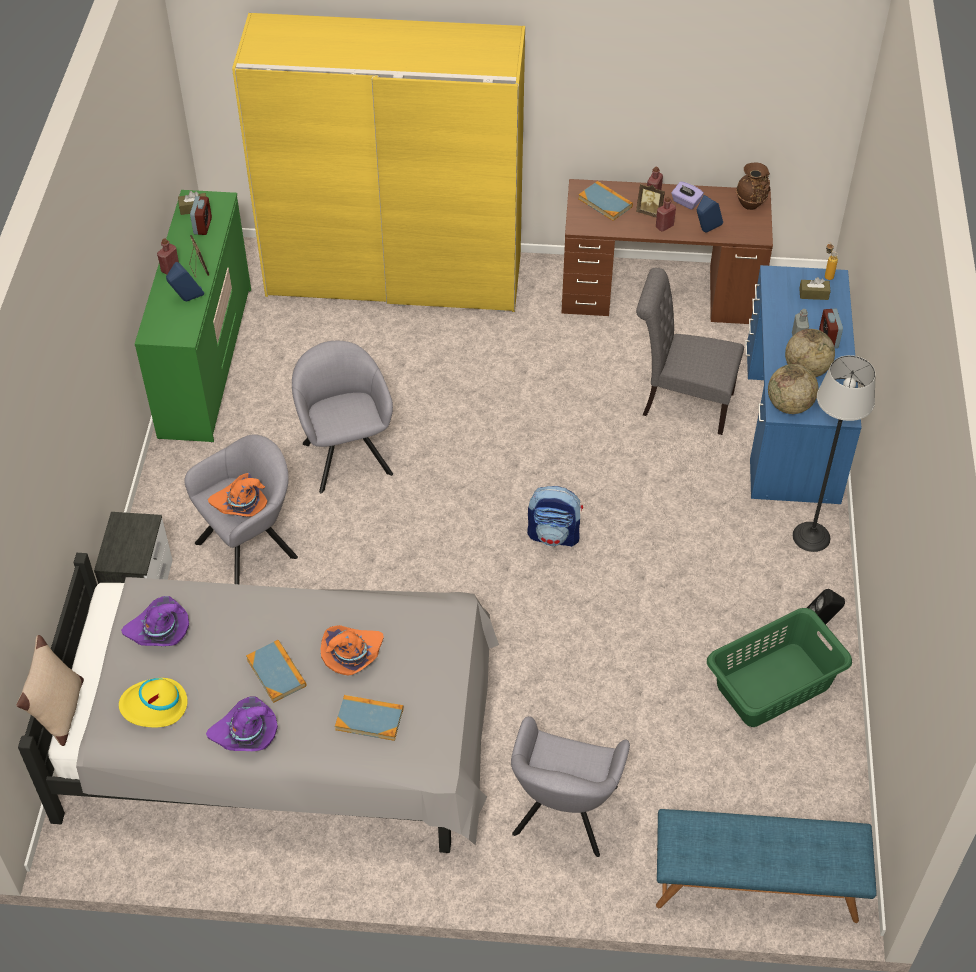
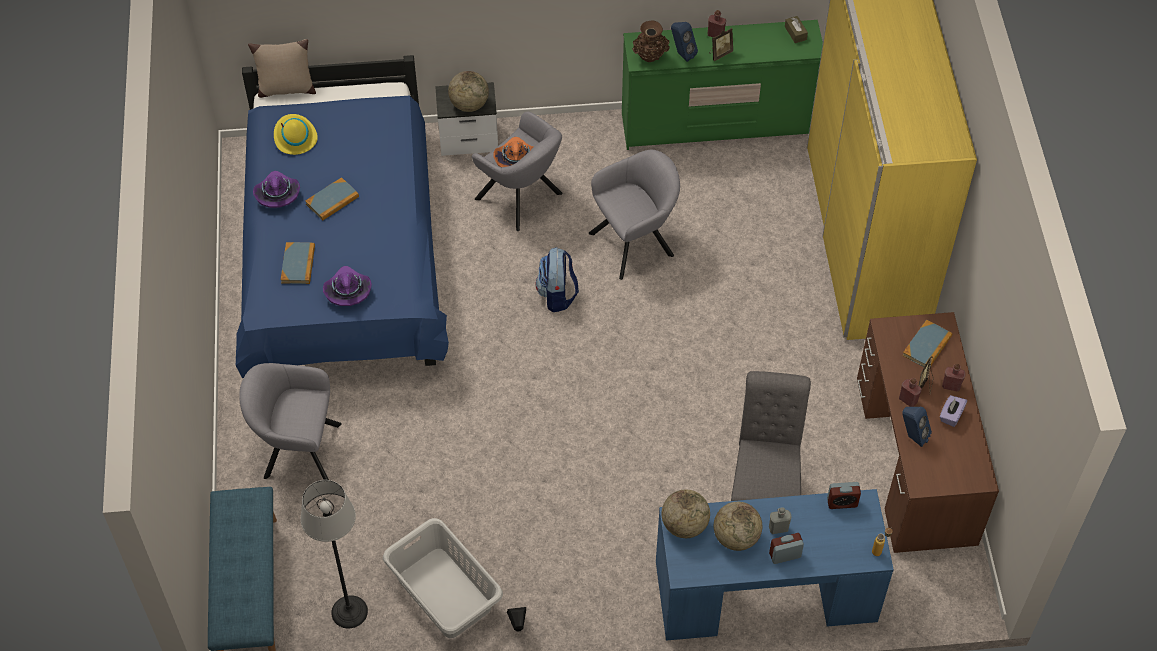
camera: 80 degrees right, 5 degrees up
grey bed [18,553,499,853] -> blue bed [236,55,449,378]
purple hat [121,596,189,646] -> purple hat moved to [323,266,372,306]
alarm clock [190,196,212,235] -> alarm clock moved to [827,482,861,509]
orange hat [321,625,384,676] -> none
backpack [527,486,583,547] -> backpack moved to [535,248,579,312]
green laundry basket [707,608,852,727] -> grey laundry basket [383,518,503,638]
brown vase [736,162,771,210] -> brown vase moved to [632,21,670,62]
floor lamp [793,355,876,552] -> floor lamp moved to [301,480,368,629]
brown tissue box [799,277,831,300] -> none
none -> globe [448,71,489,112]

